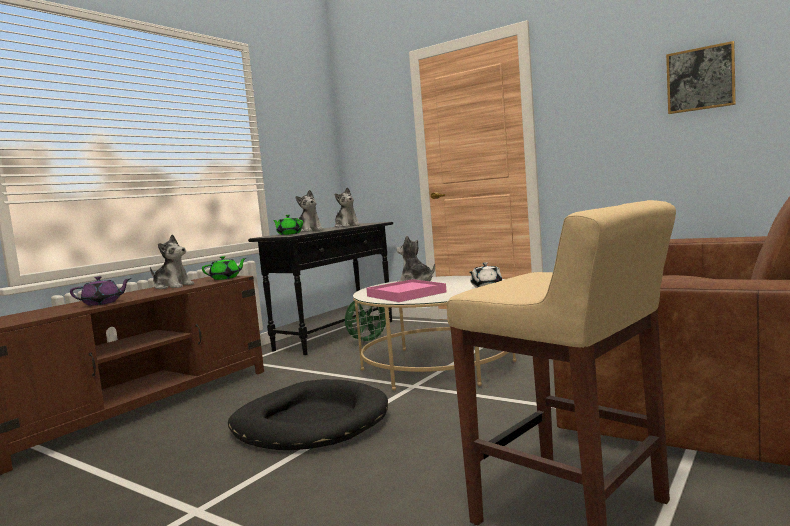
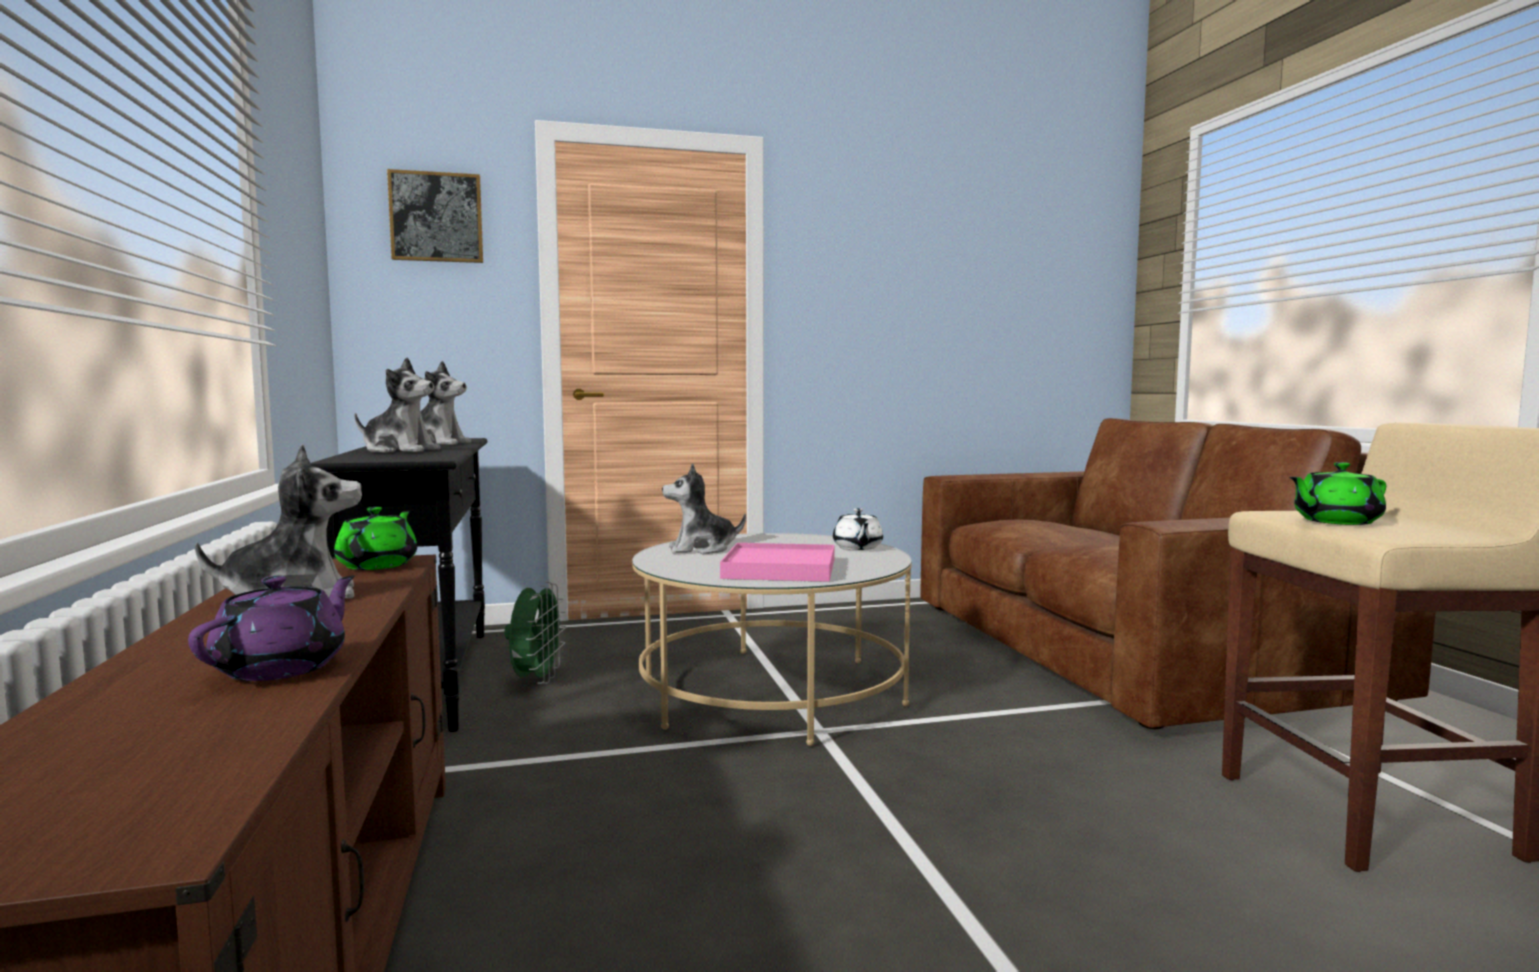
camera: 50 degrees left, 0 degrees up
black dog bed [228,379,388,450] -> none
green teapot [273,215,303,235] -> green teapot moved to [1289,462,1386,525]
picture [666,41,736,114] -> picture moved to [387,169,483,263]

